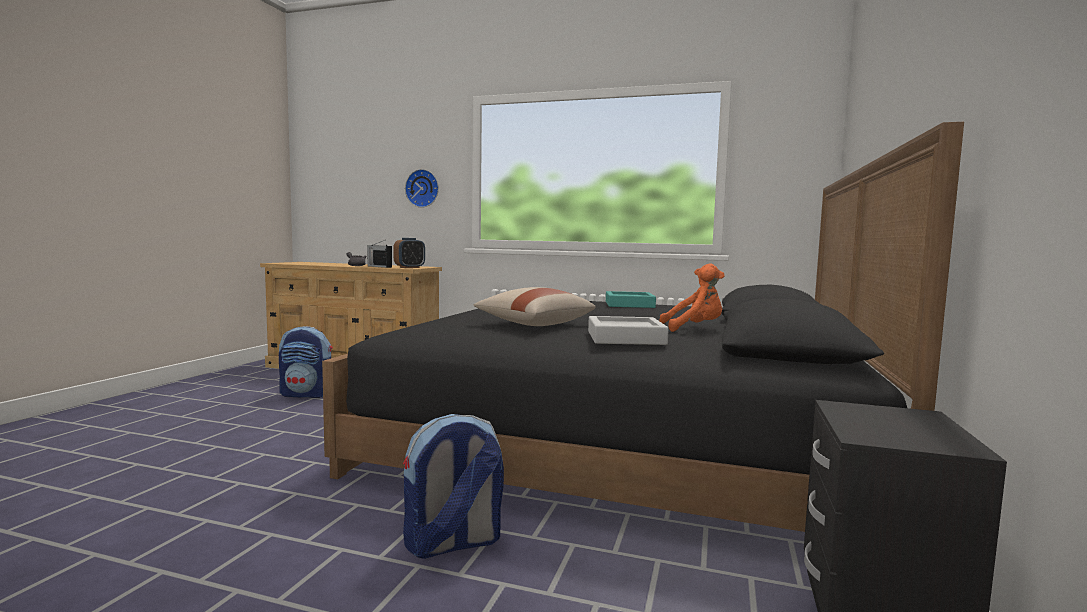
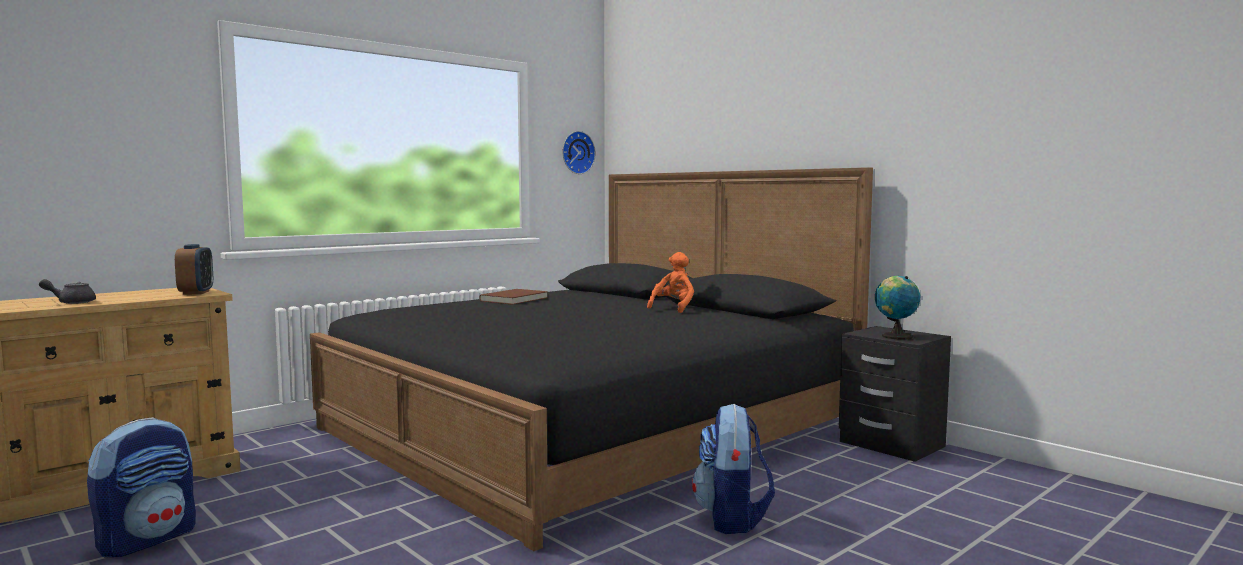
camera: 60 degrees left, 0 degrees up
radio [367,240,392,268] -> none
wall clock [405,169,439,208] -> wall clock moved to [562,131,596,174]
beige pillow [473,287,596,326] -> none
grey tray [588,316,669,345] -> none
turquoise tray [606,291,656,308] -> brown book [480,289,548,305]
none -> globe [875,276,920,340]

